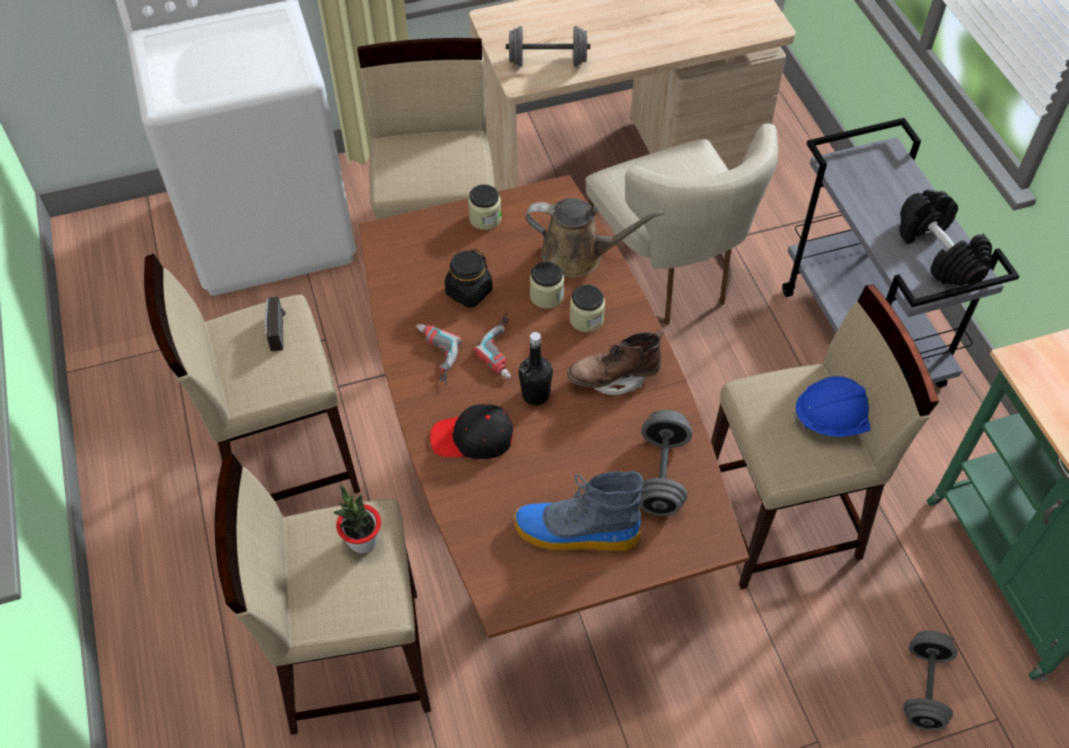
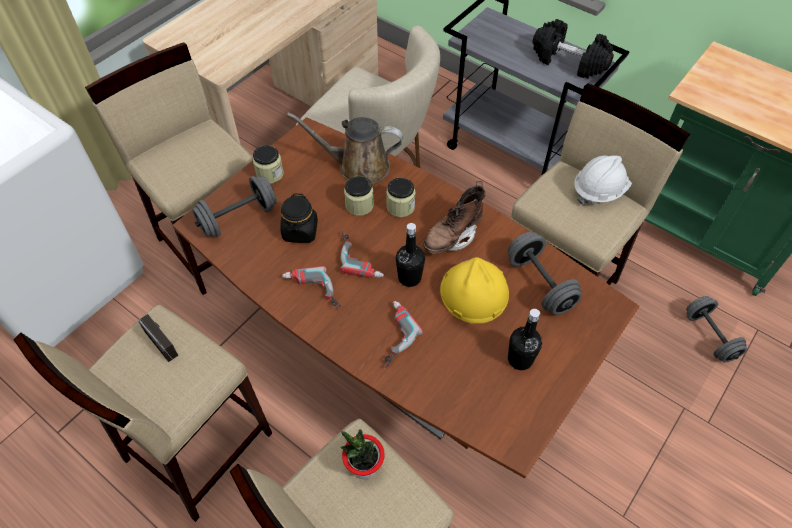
camera: 35 degrees left, 0 degrees up
black cap [430,404,513,459] -> power drill [384,301,423,368]
grey dumbbell [506,26,590,67] -> grey dumbbell moved to [192,176,277,237]
boot [515,471,643,551] -> black bottle [508,309,542,370]
brown watering can [525,198,664,277] -> brown watering can turned 150 degrees counterclockwise [287,112,403,184]
blue hard hat [793,376,871,437] -> white hard hat [574,156,632,205]
none -> yellow hard hat [440,257,509,324]

